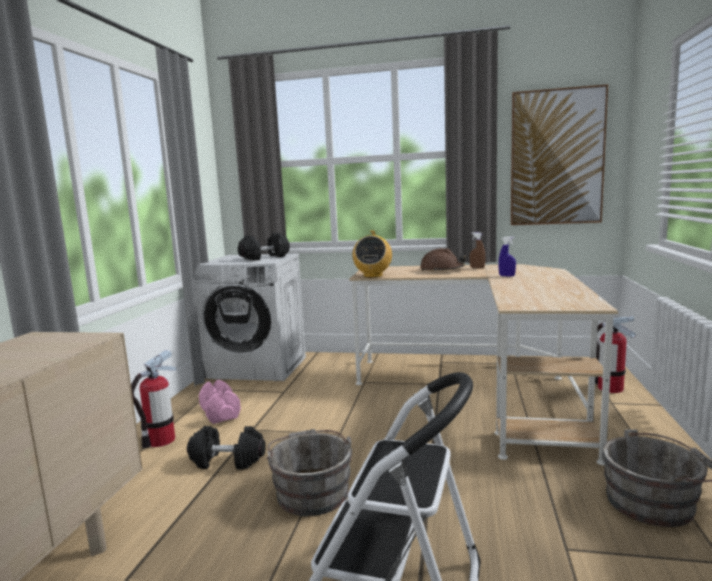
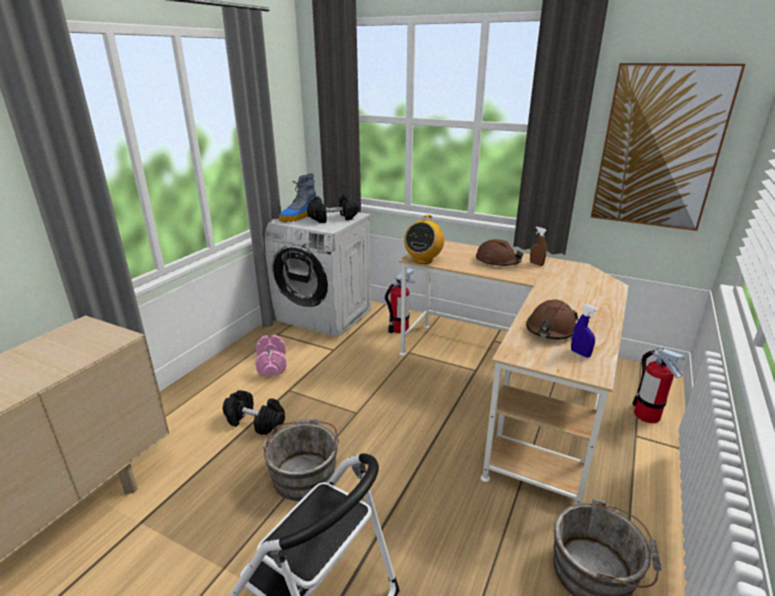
camera: 15 degrees right, 15 degrees up
fire extinguisher [131,350,176,449] -> fire extinguisher moved to [385,268,415,333]
blue spray bottle [498,236,516,277] -> blue spray bottle moved to [571,304,599,358]
none -> boot [279,174,316,222]
none -> brown hard hat [526,299,578,339]

